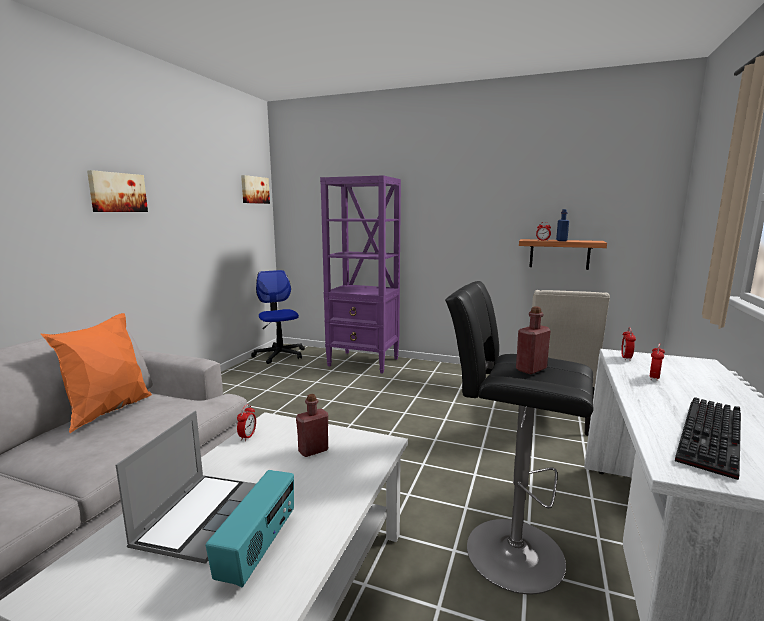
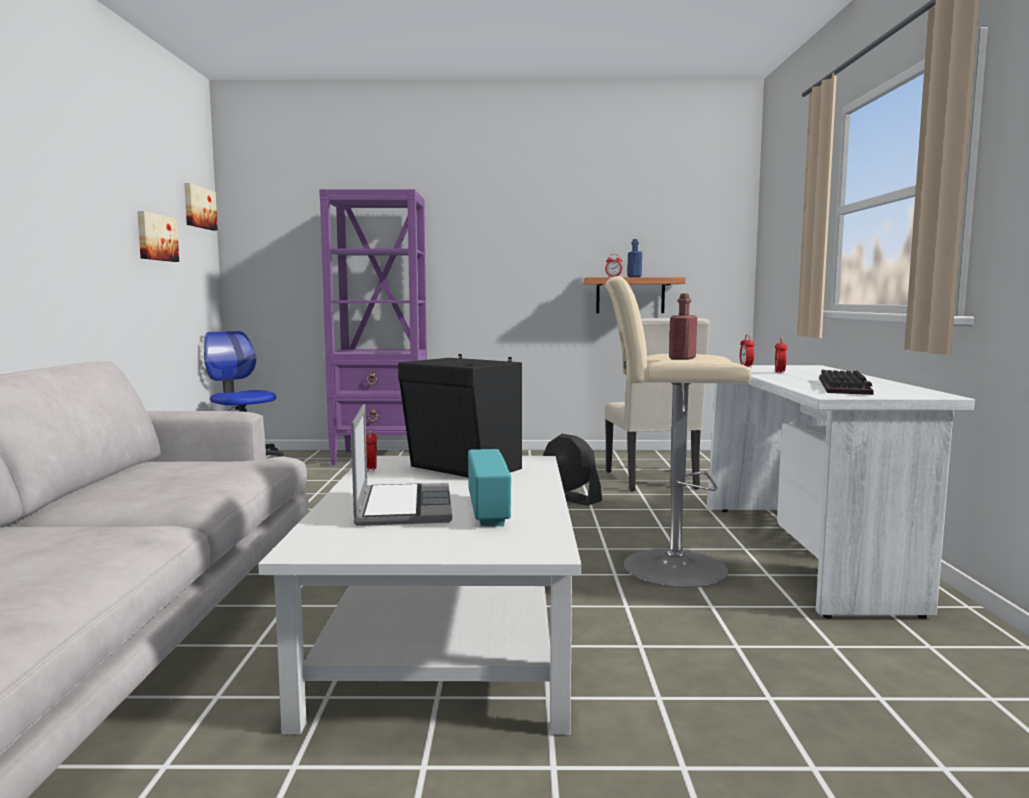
camera: 20 degrees left, 5 degrees down
orange pillow [41,313,152,433] -> none
picture [87,170,148,212] -> picture moved to [137,211,179,262]
red bottle [296,394,328,457] -> black speaker [398,354,522,477]
black stool [445,281,593,595] -> beige stool [605,276,752,588]
none -> black fan [543,434,602,506]

